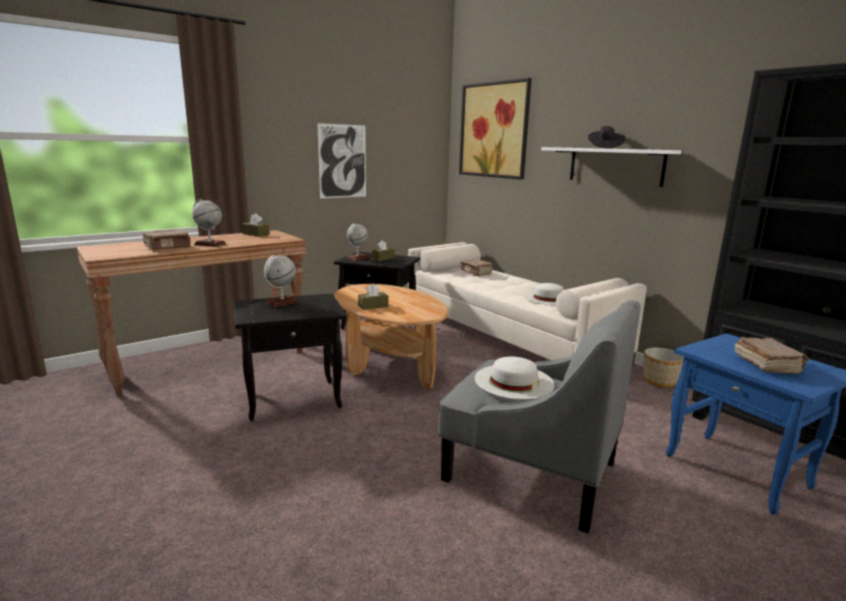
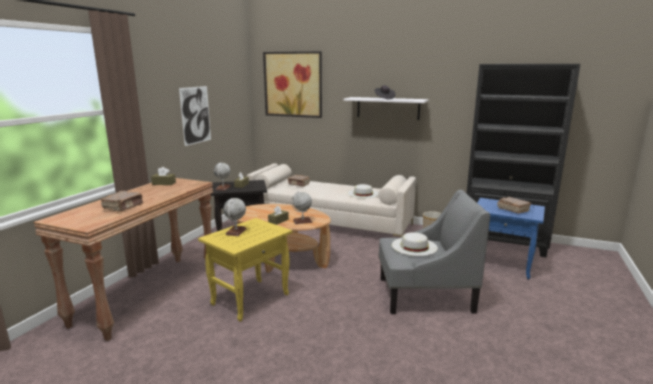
camera: 30 degrees left, 0 degrees up
globe [192,199,226,247] -> globe moved to [291,192,313,224]
black side table [234,293,347,421] -> yellow side table [198,218,292,322]

